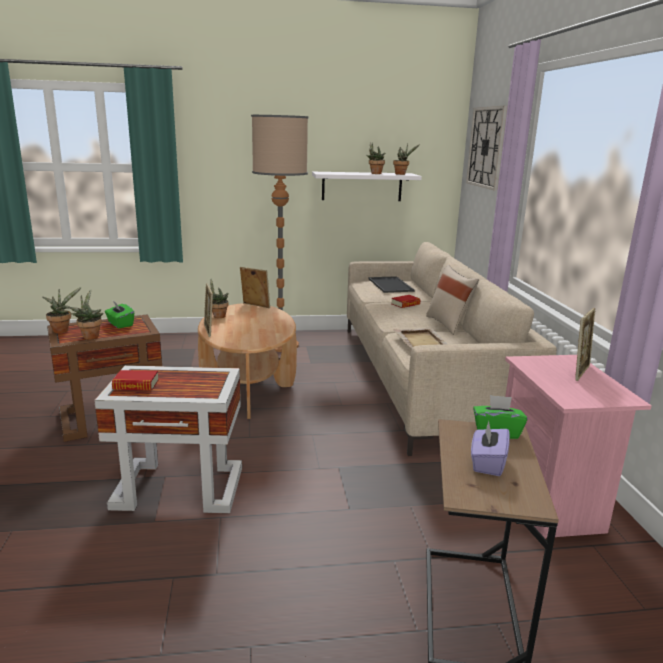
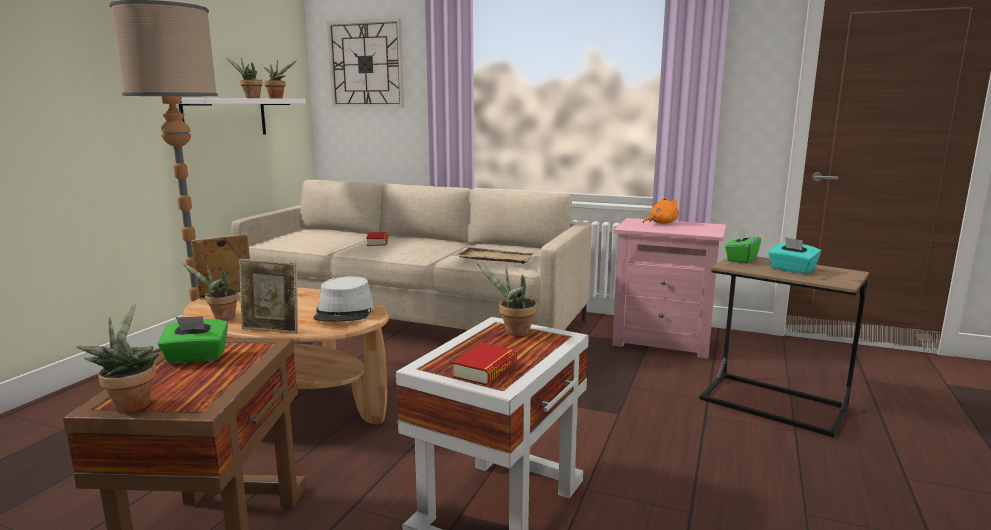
camera: 60 degrees left, 5 degrees down
potted plant [68,289,103,340] -> potted plant moved to [477,264,536,336]
tray [368,276,415,293] -> none
beige pillow [426,265,479,335] -> none
purple tissue box [471,420,510,476] -> turquoise tissue box [768,237,821,274]
picture frame [575,308,596,381] -> orange plush toy [643,198,679,224]
none -> grey hat [313,276,374,322]

